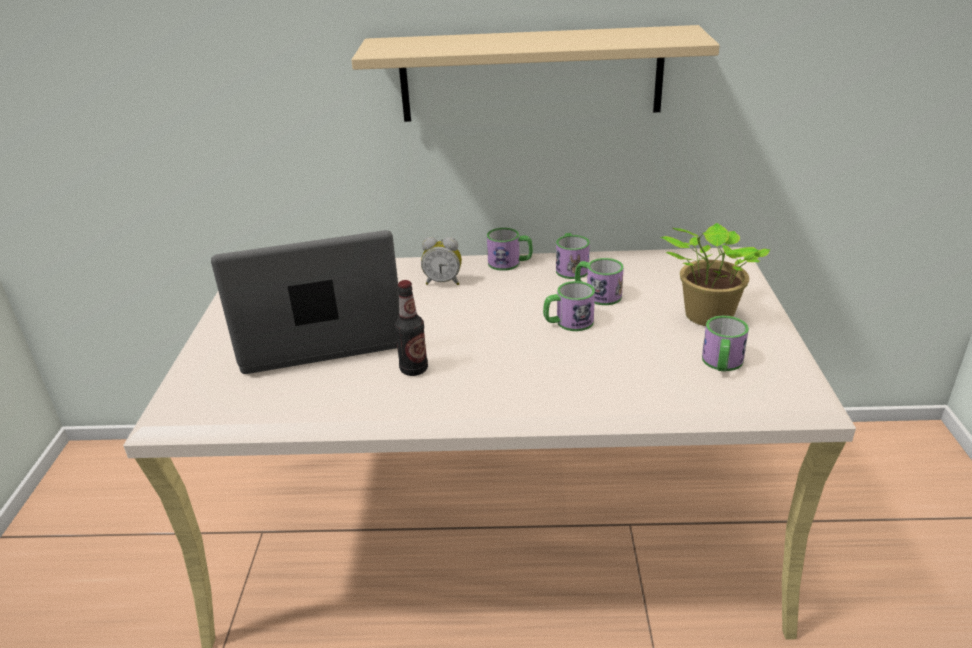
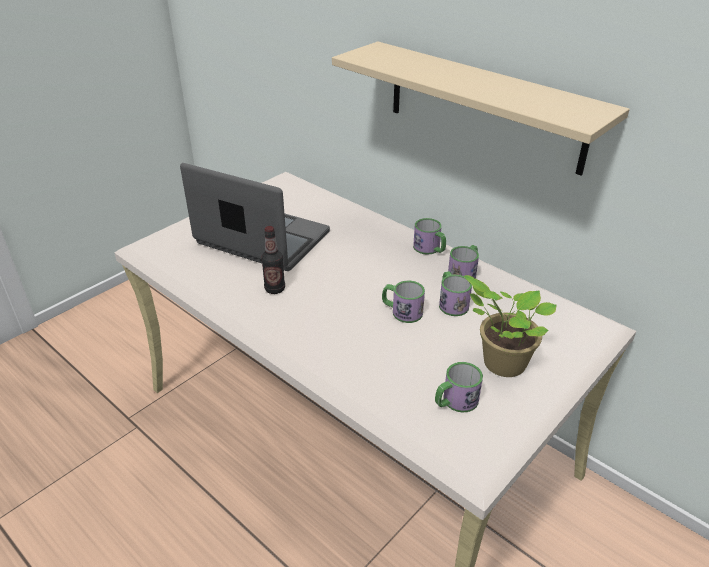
camera: 40 degrees right, 5 degrees up
alarm clock [421,237,462,285] -> none

